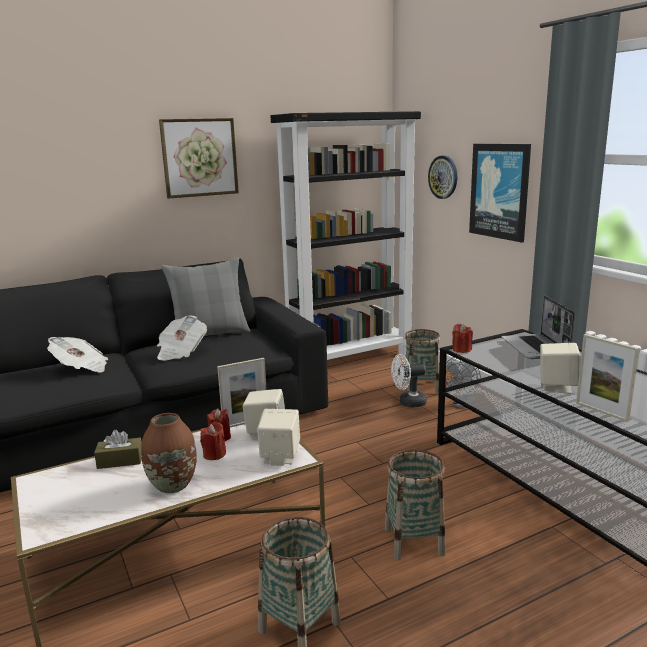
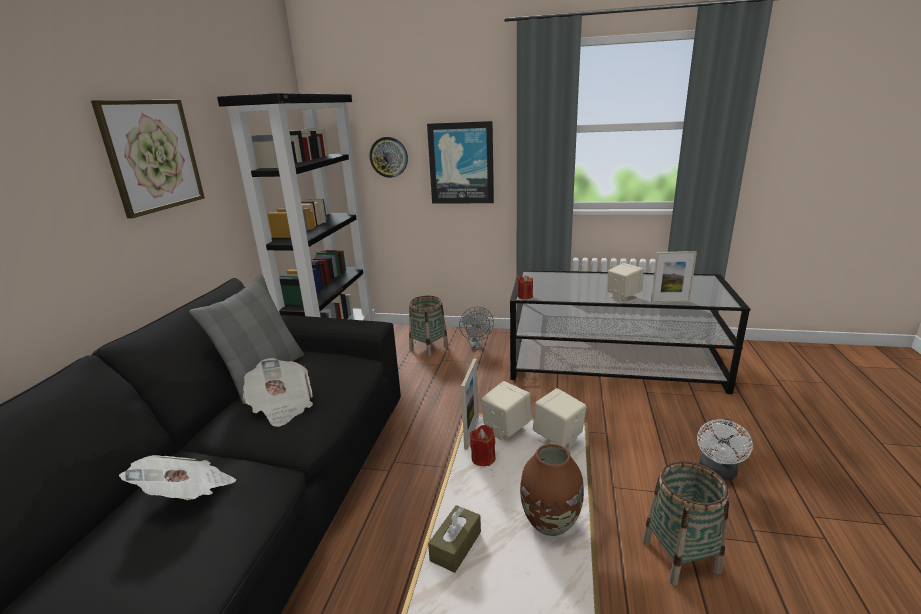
camera: 50 degrees left, 5 degrees up
red candle [200,422,226,460] -> none
basket [385,449,445,560] -> none
white fan [391,354,427,407] -> white fan moved to [697,418,753,481]
laptop [502,296,575,359] -> none

